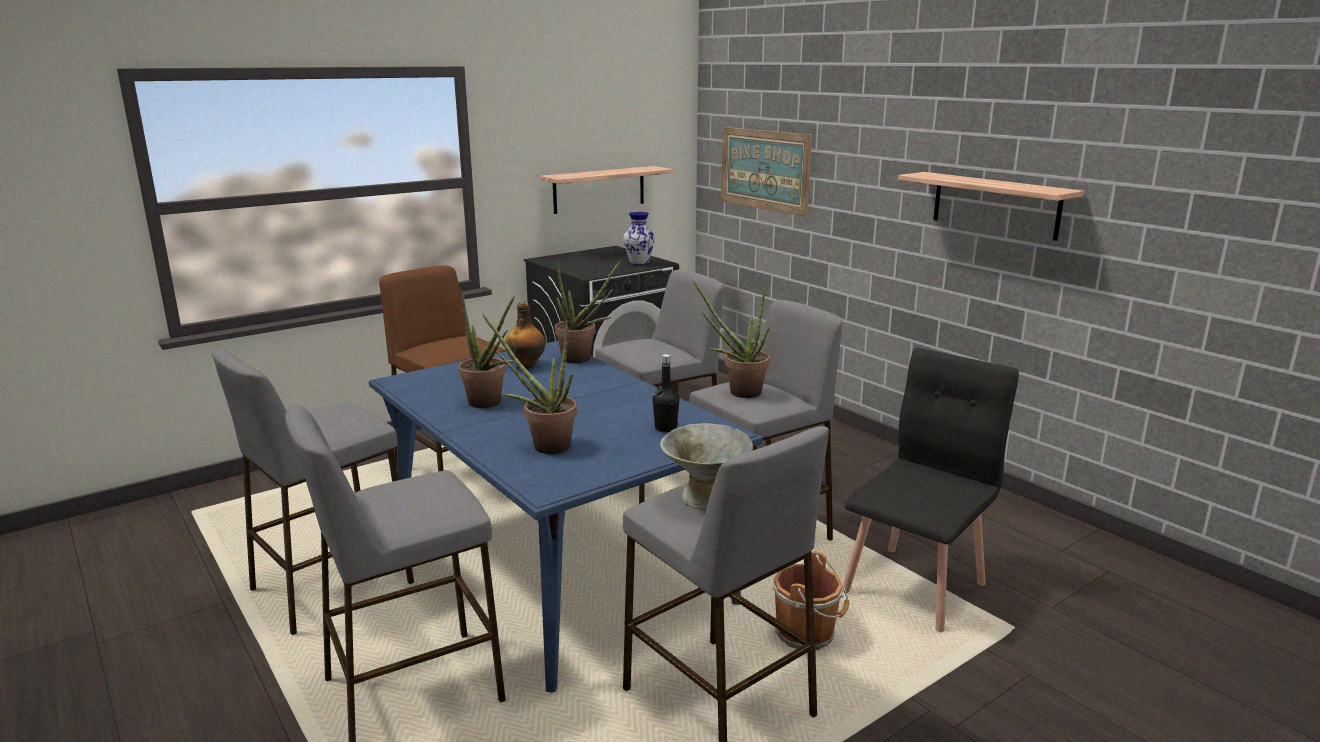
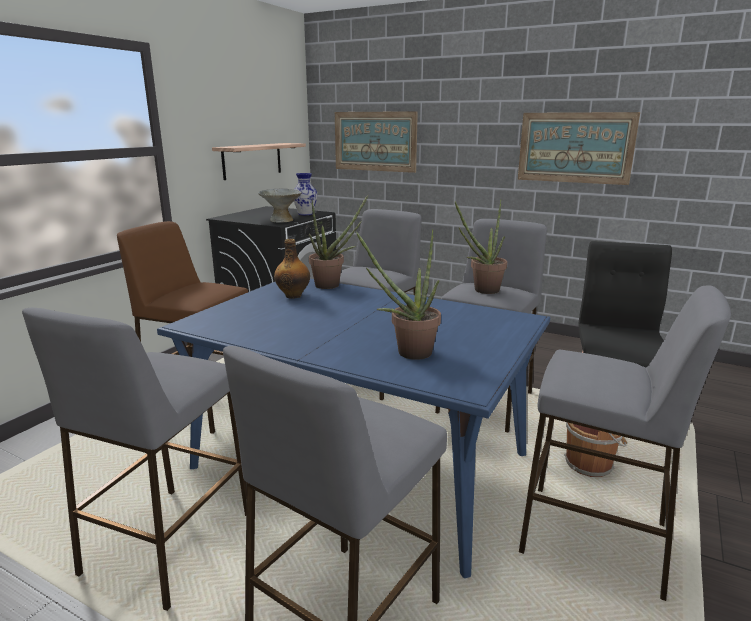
camera: 25 degrees left, 0 degrees up
potted plant [458,288,515,408] -> none
black bottle [652,354,679,432] -> none
grey bowl [660,423,753,510] -> grey bowl moved to [258,189,302,223]
shelf [898,172,1084,241] -> picture [518,112,640,185]

